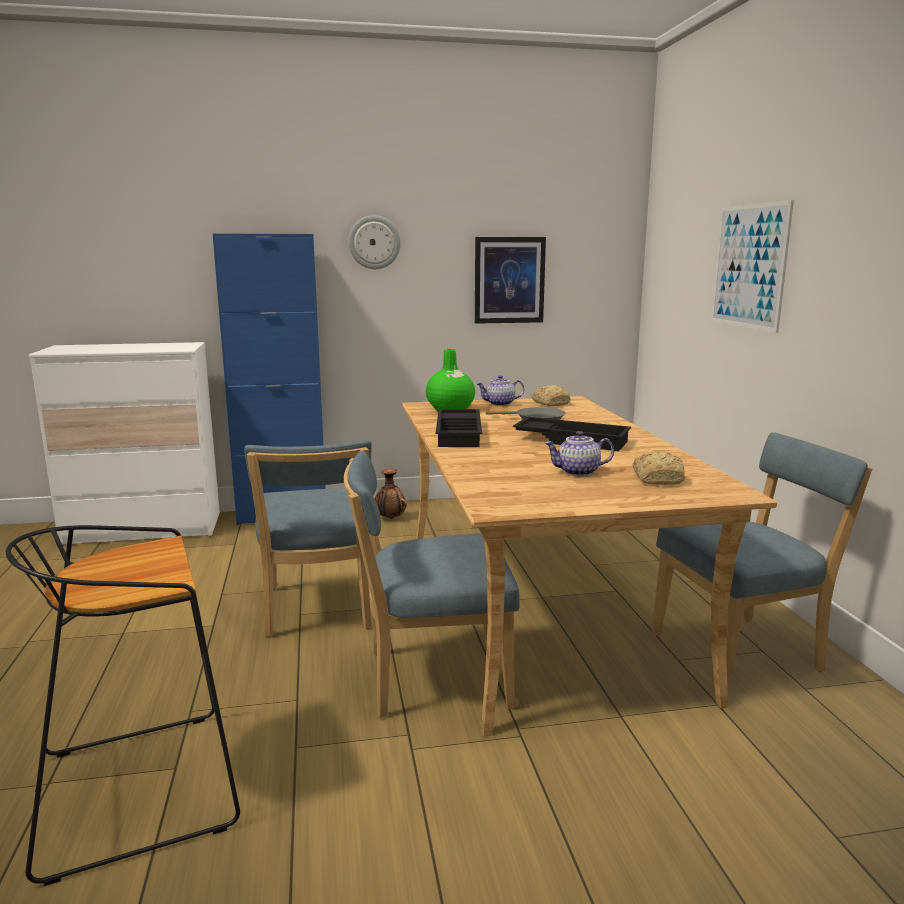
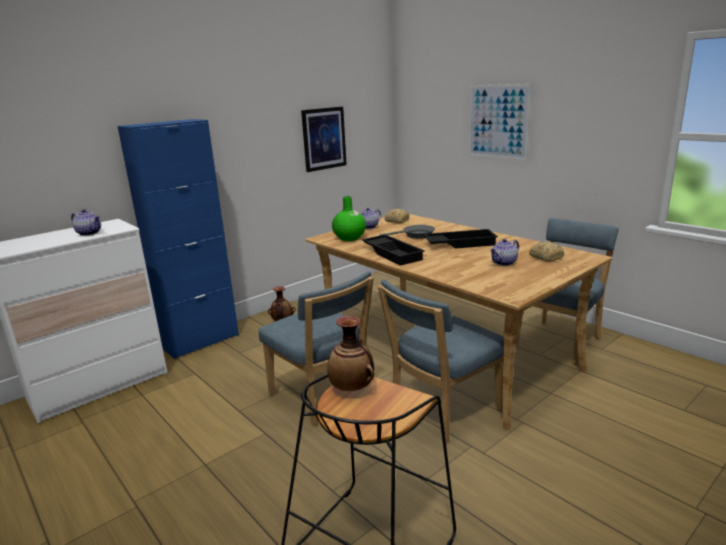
camera: 30 degrees left, 5 degrees up
wall clock [348,215,401,269] -> none
none -> teapot [71,209,101,236]
none -> vase [327,316,374,391]

